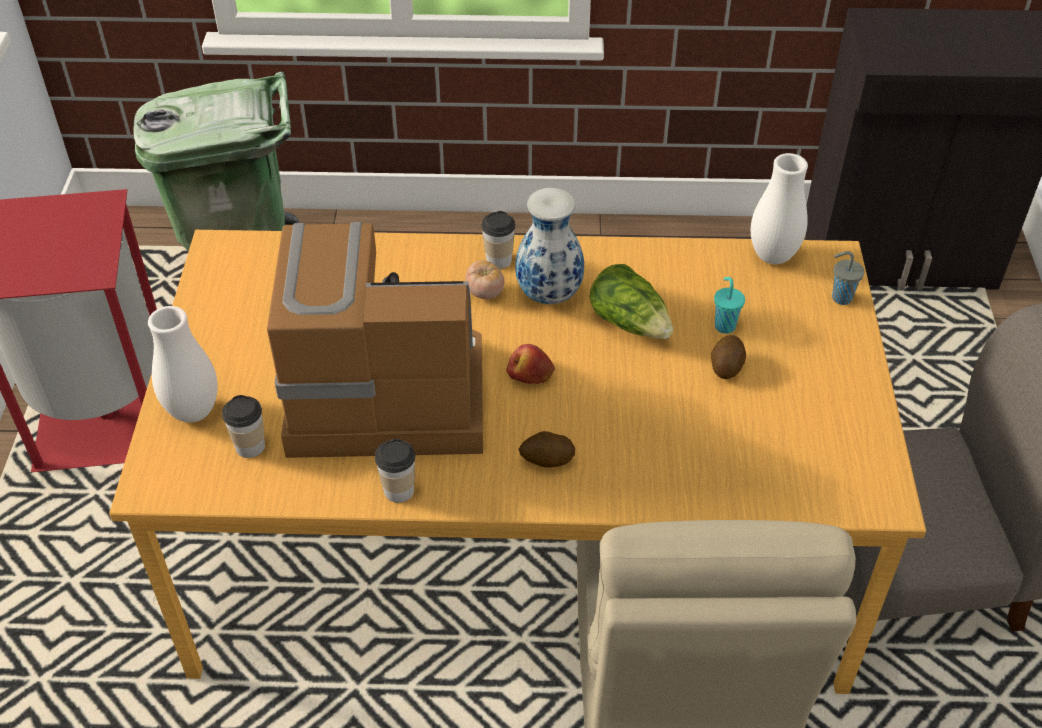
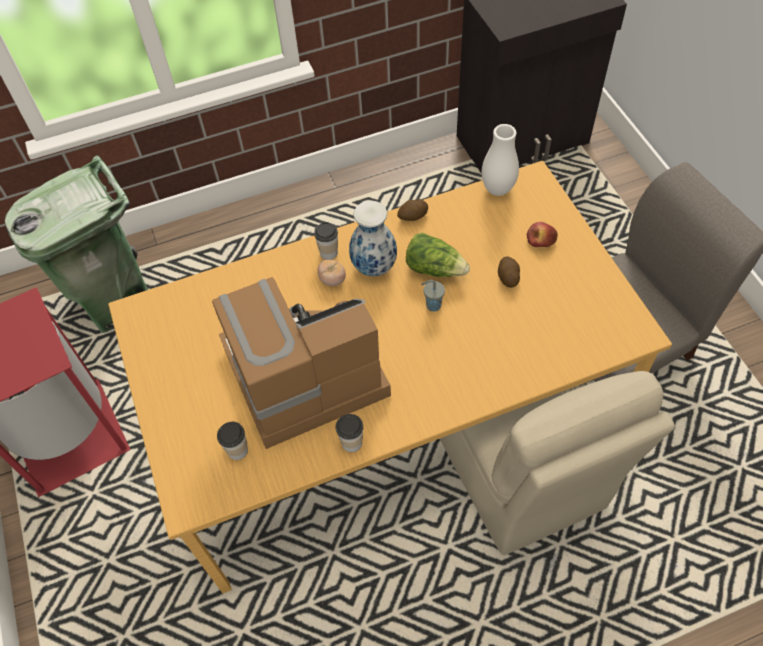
camera: 20 degrees left, 10 degrees up
white vase [148,306,218,423] -> none
apple [507,344,555,384] -> apple moved to [527,222,558,247]
potato [519,431,575,468] -> potato moved to [397,199,428,221]
turquoise cup [714,277,745,334] -> none
grey cup [832,251,864,305] -> grey cup moved to [421,280,445,312]

